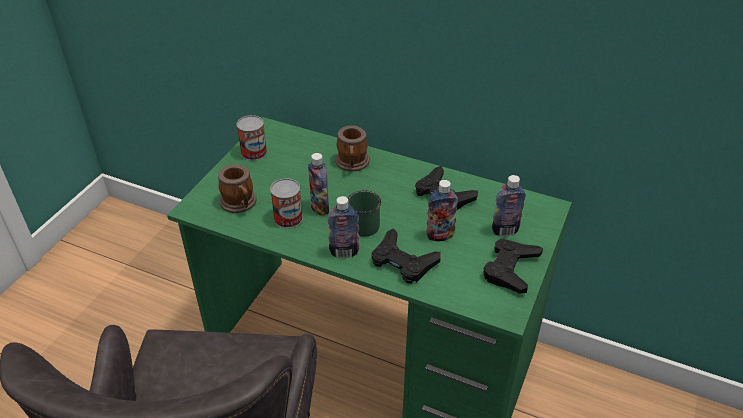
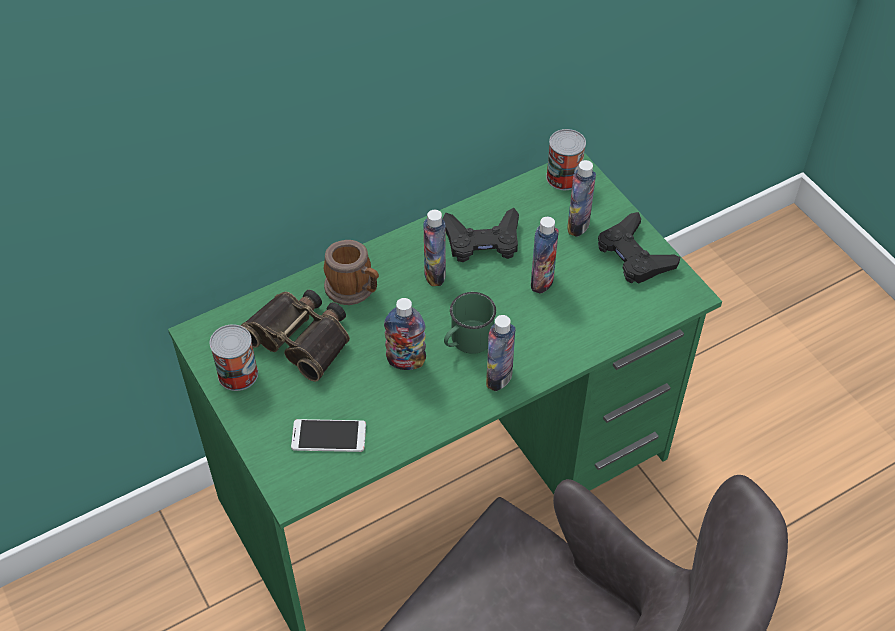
camera: 55 degrees left, 10 degrees up
mug [218,164,256,213] -> phone [291,419,366,452]
can [270,178,303,228] -> can moved to [546,129,586,190]
black game controller [372,228,441,284] -> none
none -> binoculars [240,290,350,382]
none -> bottle [424,210,446,286]

